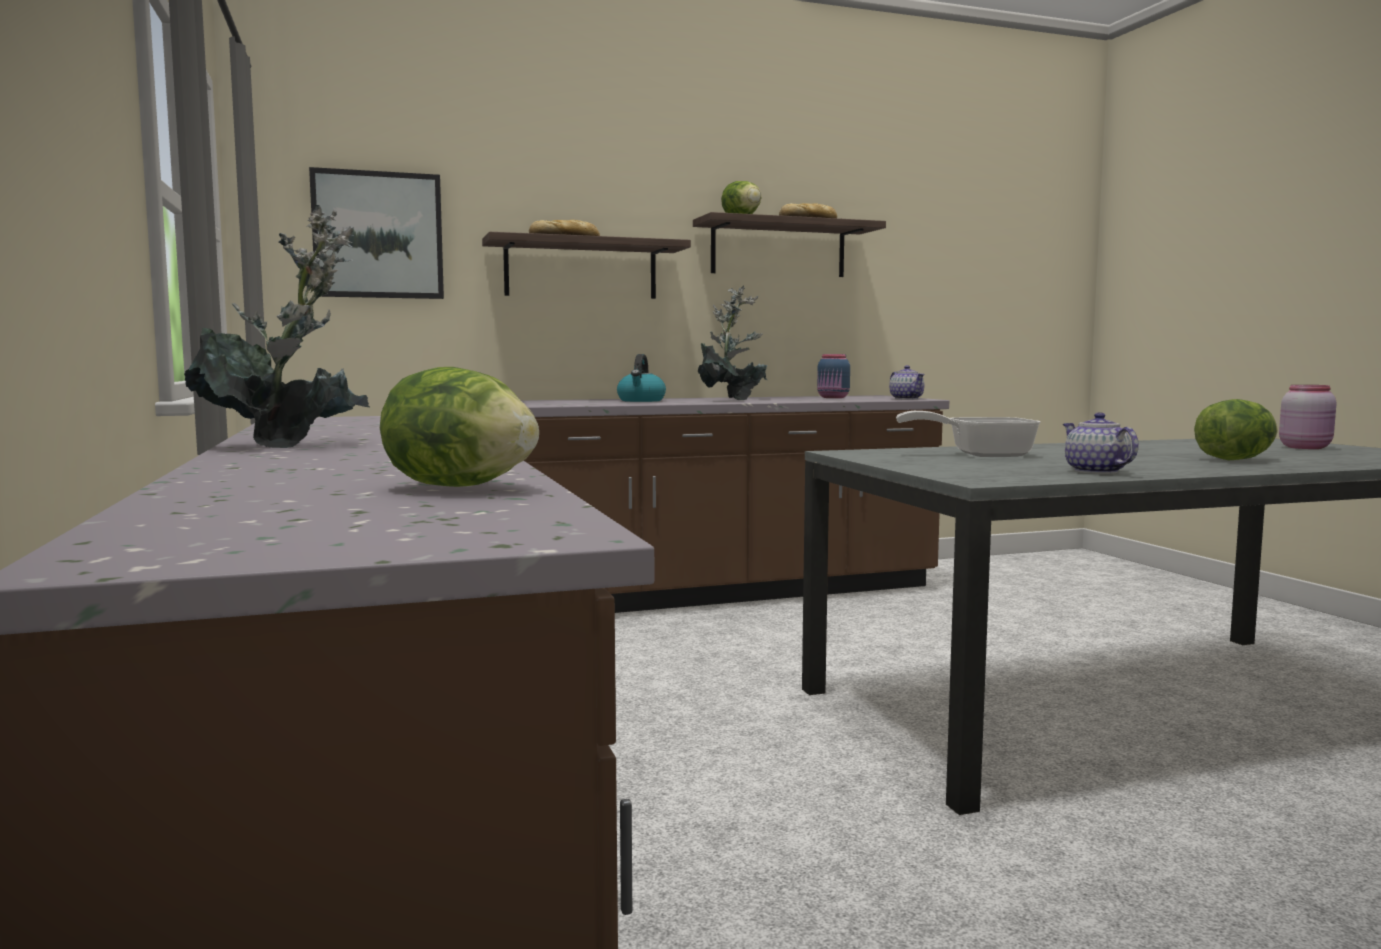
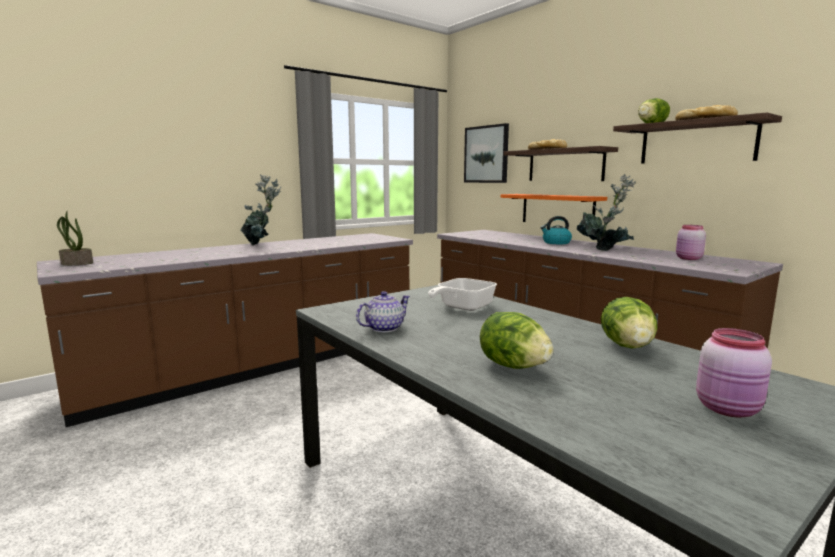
camera: 70 degrees right, 5 degrees up
lettuce [380,367,539,487] -> lettuce moved to [601,297,658,349]
blue jar [817,354,850,398] -> pink jar [676,225,706,260]
teapot [889,365,924,399] -> none
frying pan [896,411,1041,457] -> frying pan turned 120 degrees counterclockwise [428,278,497,311]
none -> potted plant [57,211,93,265]
none -> orange shelf [501,194,607,222]

